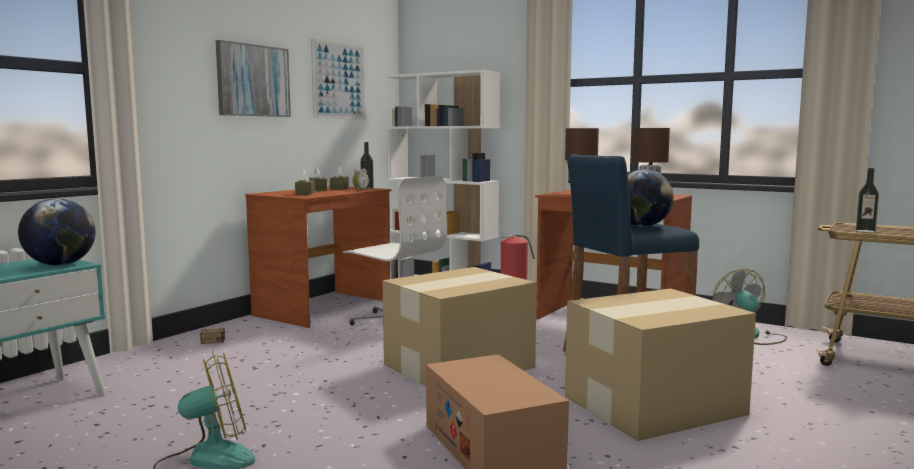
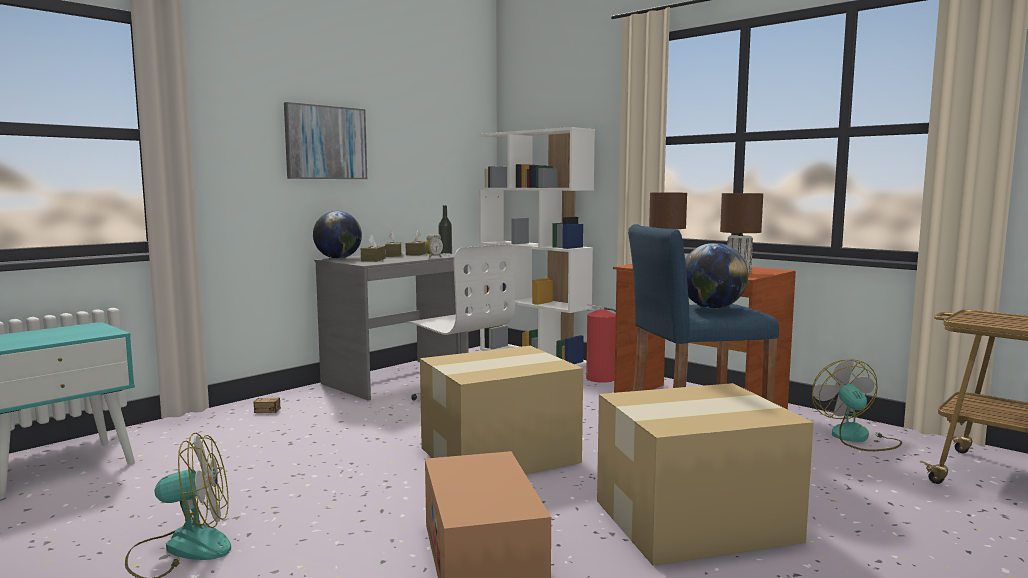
camera: 10 degrees right, 0 degrees up
globe [18,198,96,266] -> globe moved to [313,211,362,259]
brown desk [245,186,391,328] -> grey desk [314,252,469,401]
picture [311,38,366,120] -> none
bottle [856,168,879,233] -> none

